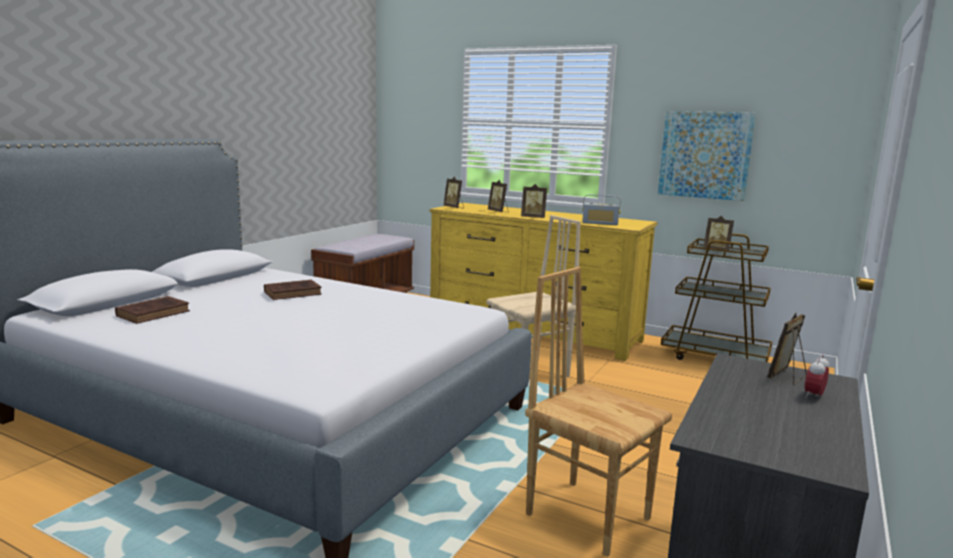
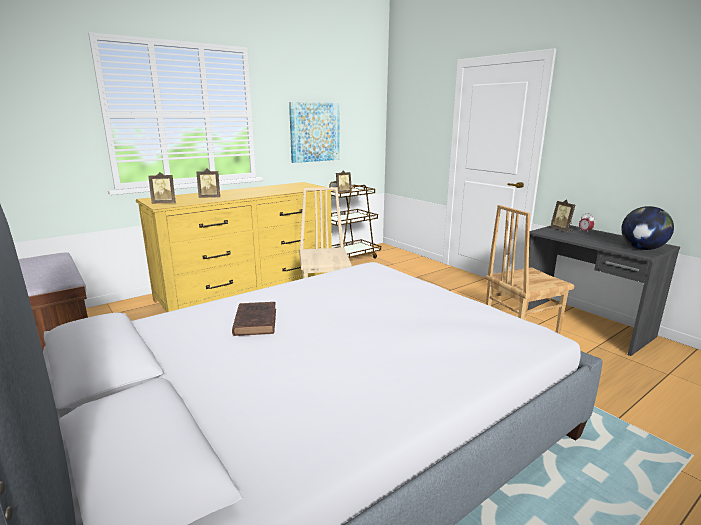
camera: 65 degrees left, 5 degrees up
brown book [115,296,190,324] -> none
picture frame [521,184,547,218] -> none
radio [582,194,620,225] -> none
none -> globe [621,206,674,250]

